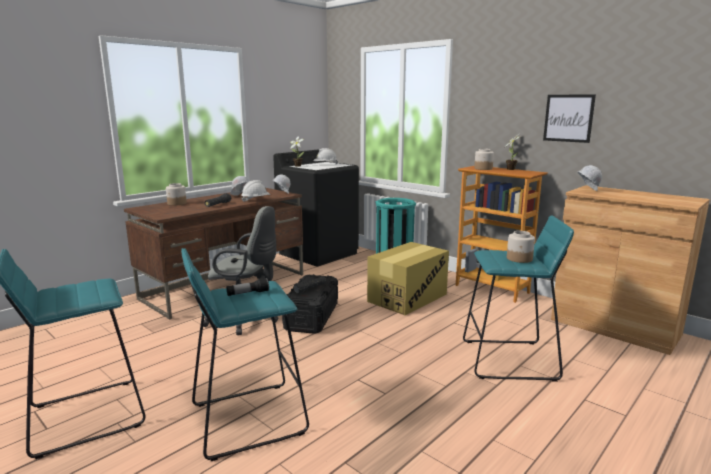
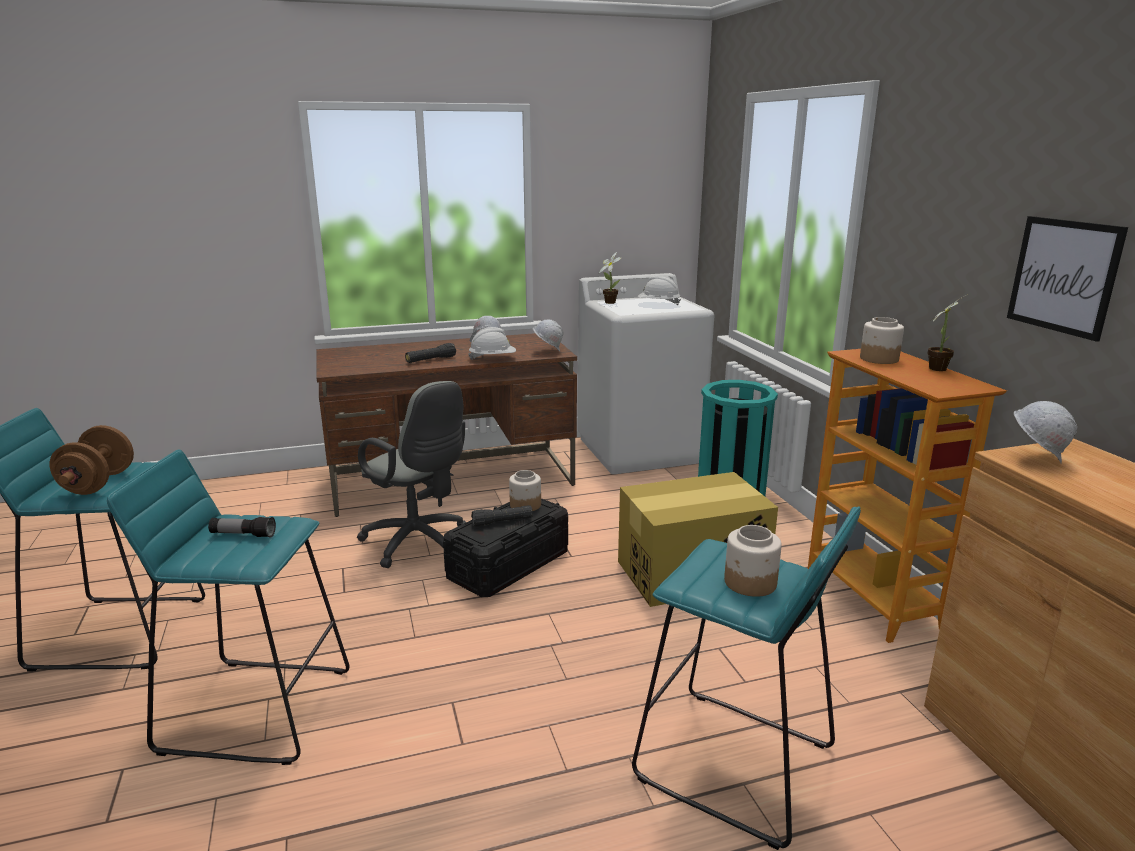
camera: 30 degrees right, 5 degrees up
jar [166,183,187,206] -> jar moved to [509,470,541,511]
black washing machine [273,150,359,266] -> white washing machine [577,273,714,474]
none -> brown dumbbell [50,425,134,495]

